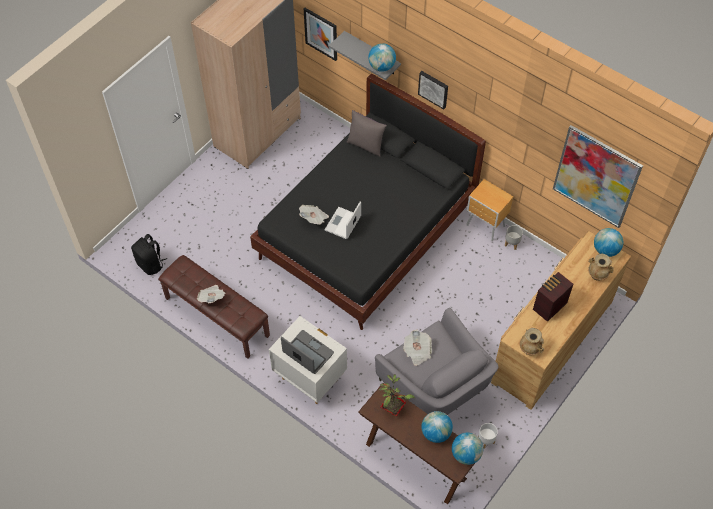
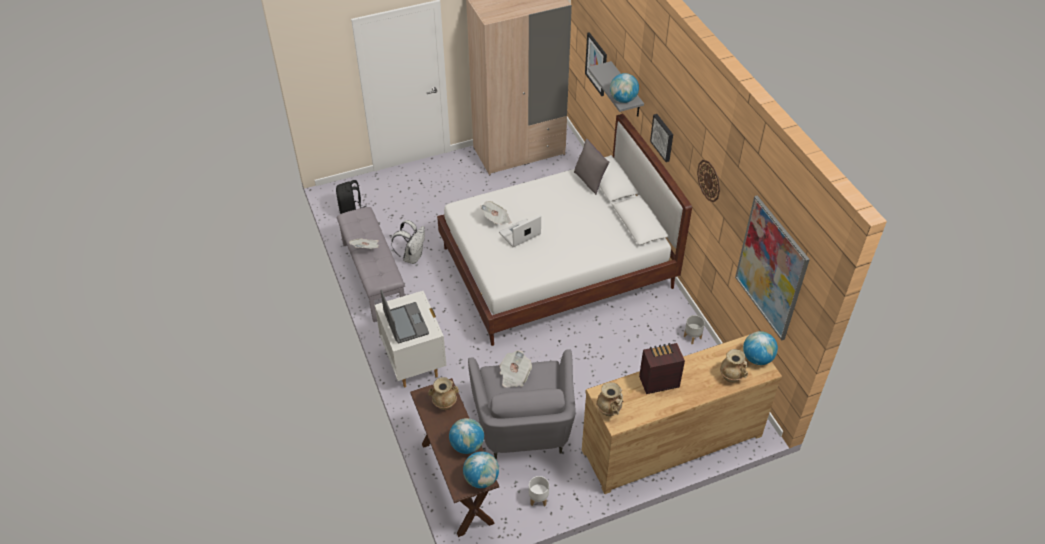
camera: 30 degrees right, 10 degrees down
brown bench [158,255,270,359] -> grey bench [337,207,405,322]
black bed [250,74,486,330] -> white bed [437,114,692,346]
potted plant [379,374,415,417] -> beige vase [428,377,459,410]
brown nightstand [466,179,513,241] -> none
none -> white backpack [391,220,425,264]
none -> wall clock [697,160,720,202]

